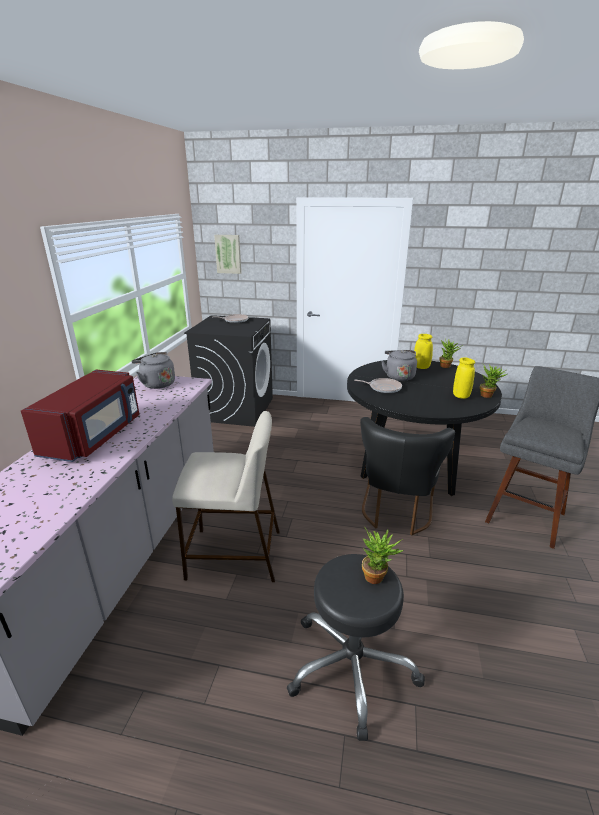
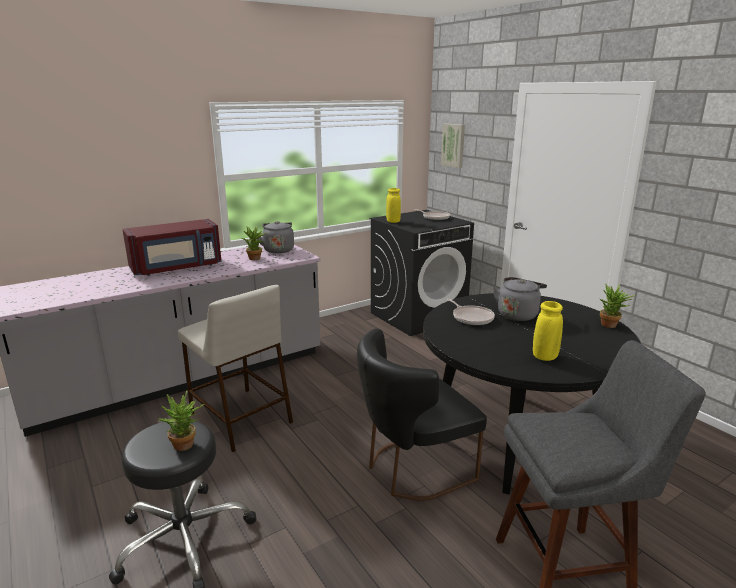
camera: 45 degrees right, 5 degrees down
yellow vase [414,334,433,369] -> yellow vase moved to [386,188,401,223]
potted plant [480,363,507,398] -> potted plant moved to [242,226,268,260]

